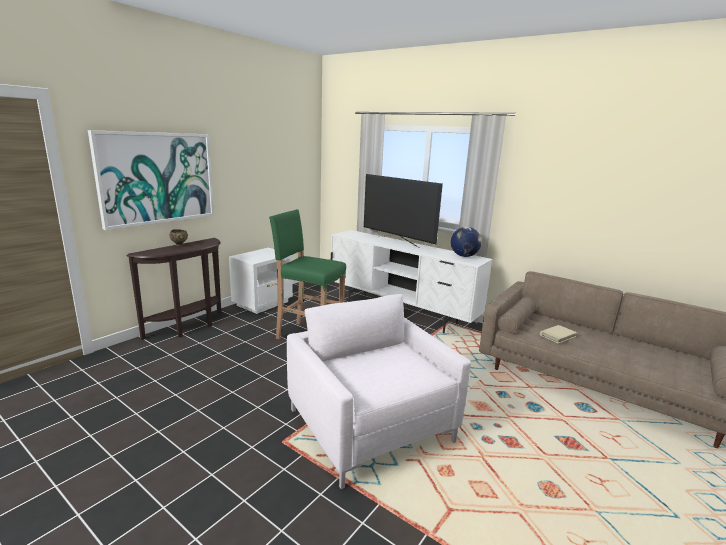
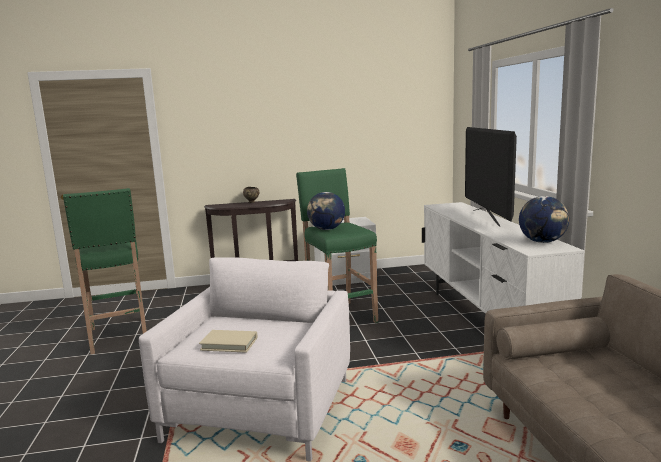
camera: 45 degrees right, 5 degrees down
picture [88,130,214,230] -> none
beige book [540,325,577,344] -> beige book moved to [199,330,257,353]
none -> green stool [63,188,147,354]
none -> globe [307,192,345,230]

